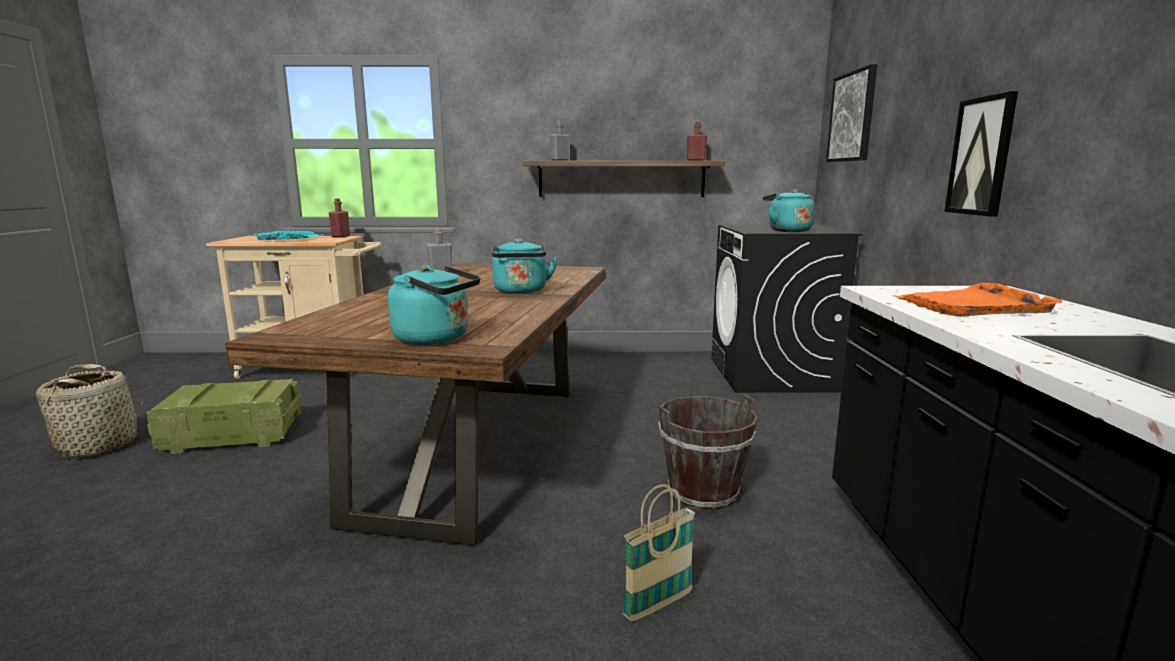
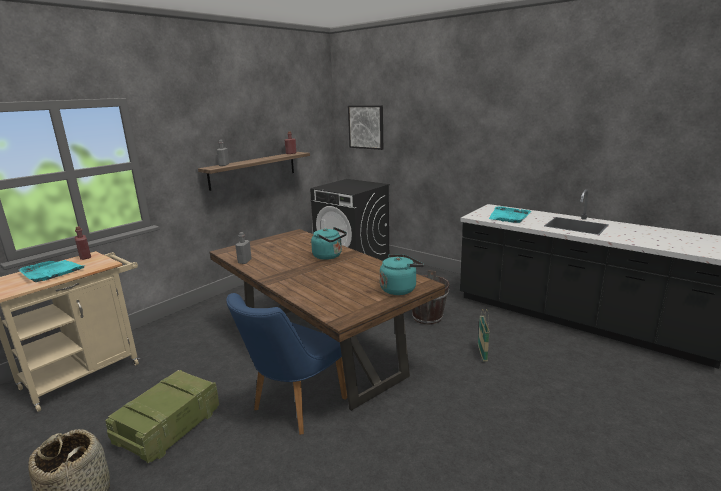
camera: 50 degrees left, 5 degrees up
turquoise kettle [763,189,814,232] -> none
orange tray [894,283,1062,317] -> turquoise tray [489,207,531,223]
picture [944,91,1018,216] -> none
none -> blue chair [226,293,347,435]

